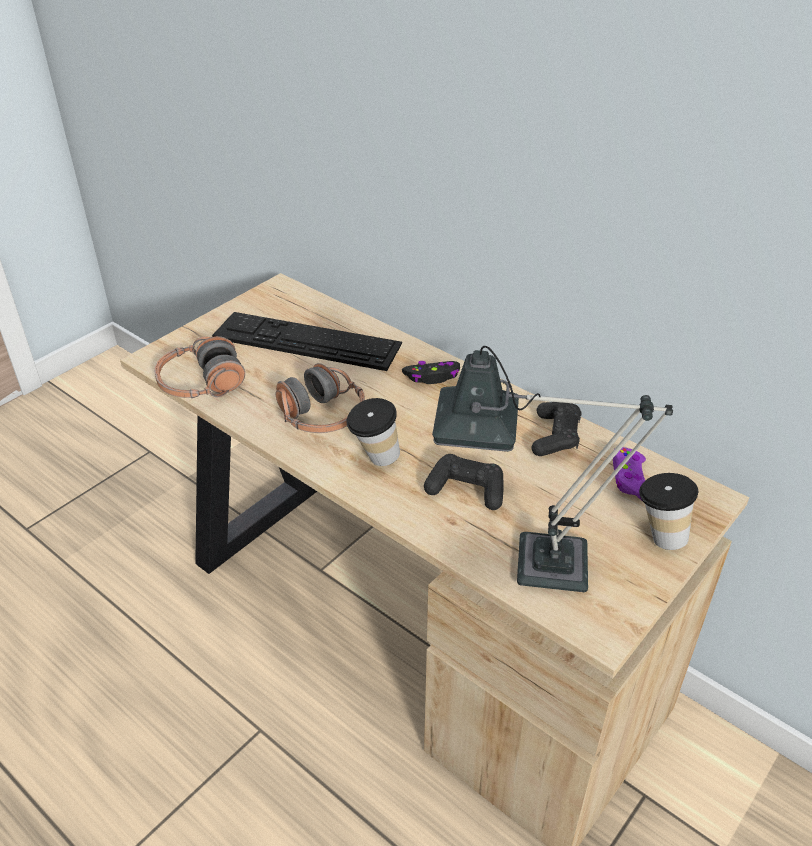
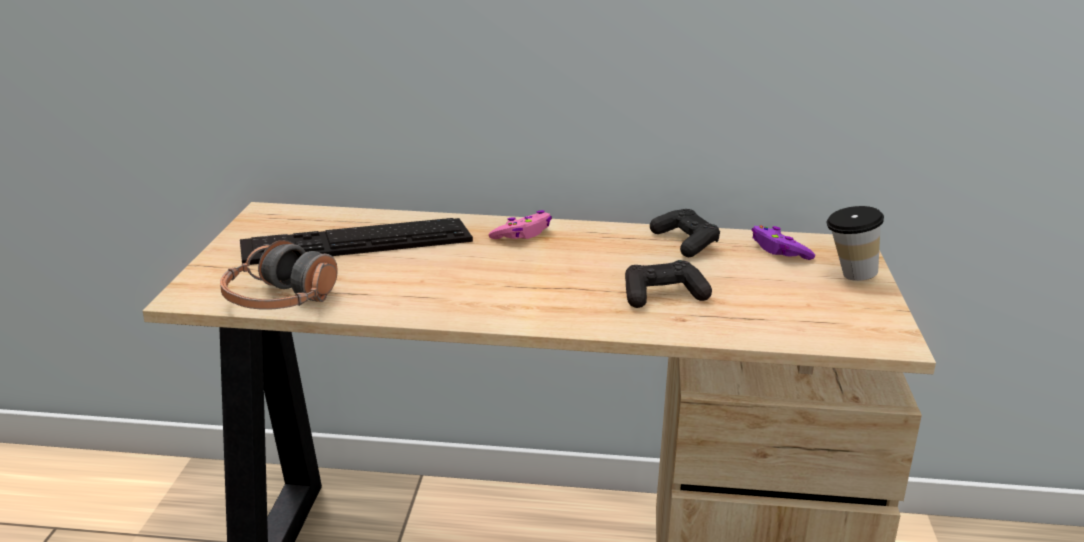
camera: 35 degrees left, 15 degrees down
headphones [276,363,365,433] -> none
cup [346,398,400,466] -> none
black game controller [402,361,460,384] -> pink game controller [488,210,552,239]
table lamp [432,346,673,592] -> none

